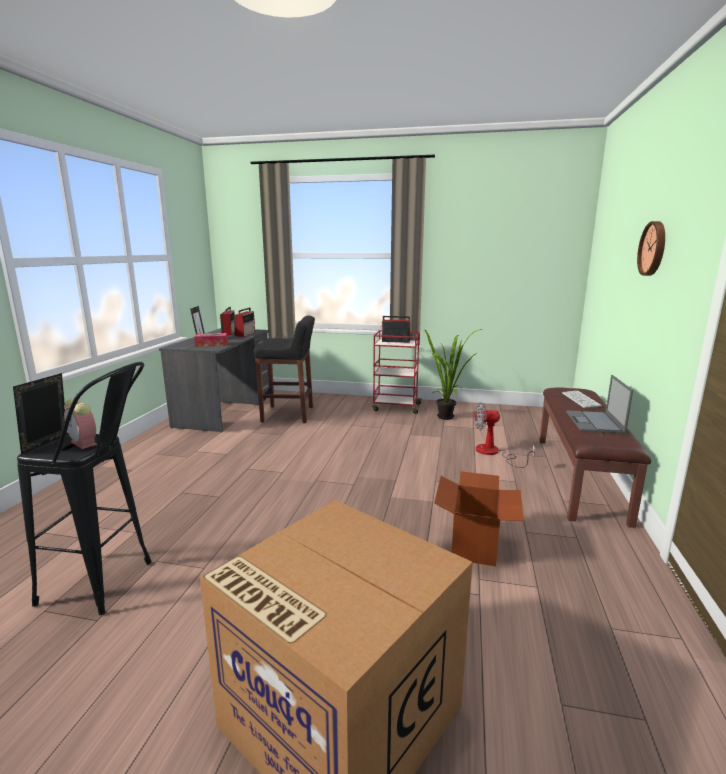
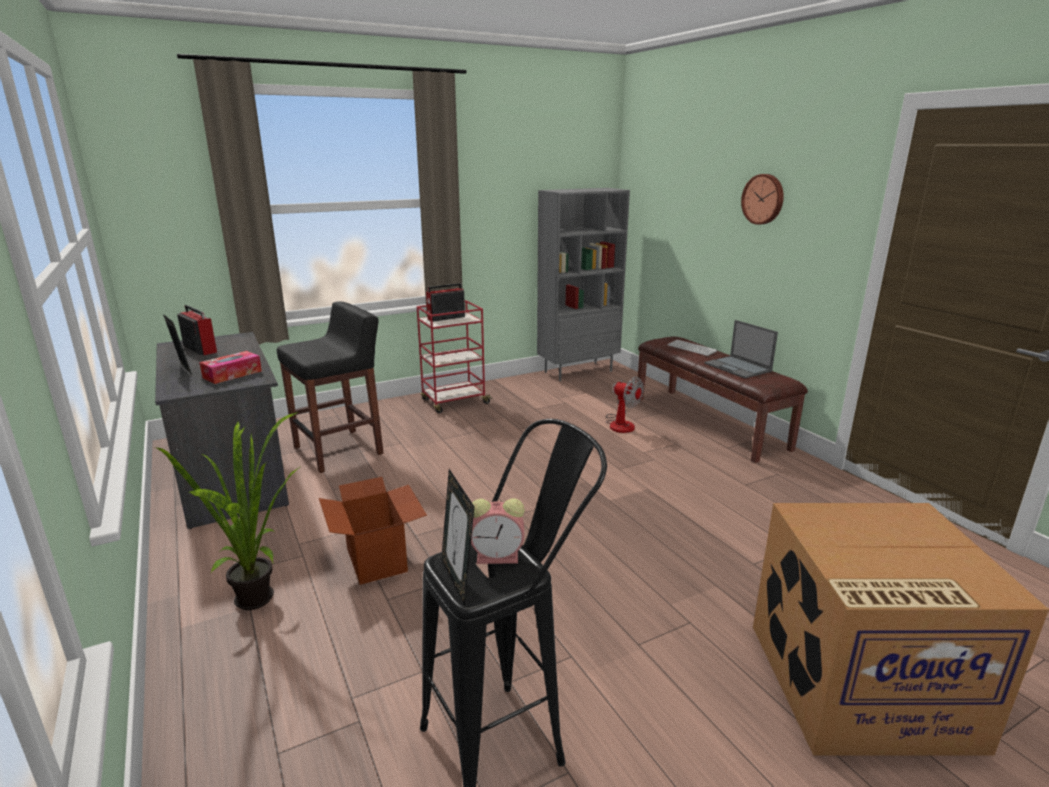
camera: 40 degrees left, 5 degrees up
radio [233,307,255,337] -> none
potted plant [424,329,482,420] -> potted plant moved to [157,412,301,610]
cardboard box [434,471,524,566] -> cardboard box moved to [319,477,427,585]
fan [474,402,535,468] -> fan turned 105 degrees counterclockwise [606,377,644,433]
none -> grey bookcase [537,188,630,381]

